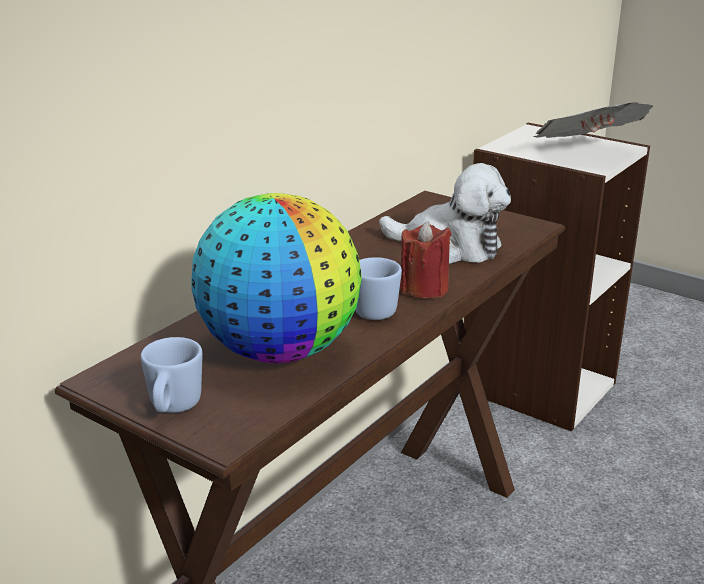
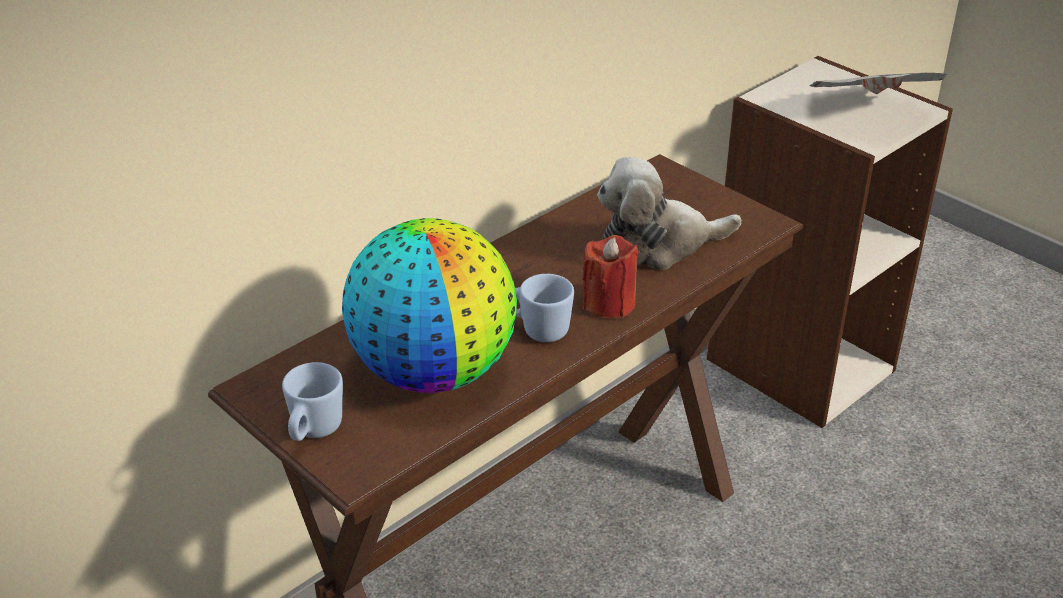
camera: 10 degrees right, 10 degrees up
plush toy [379,163,511,264] -> plush toy turned 135 degrees clockwise [597,157,741,270]

